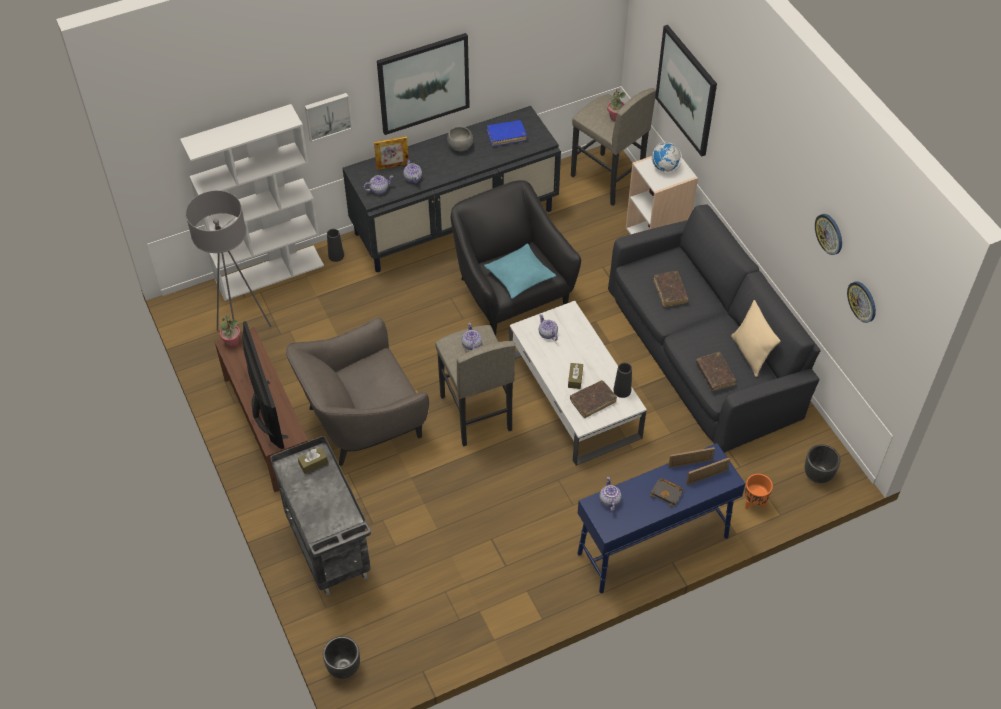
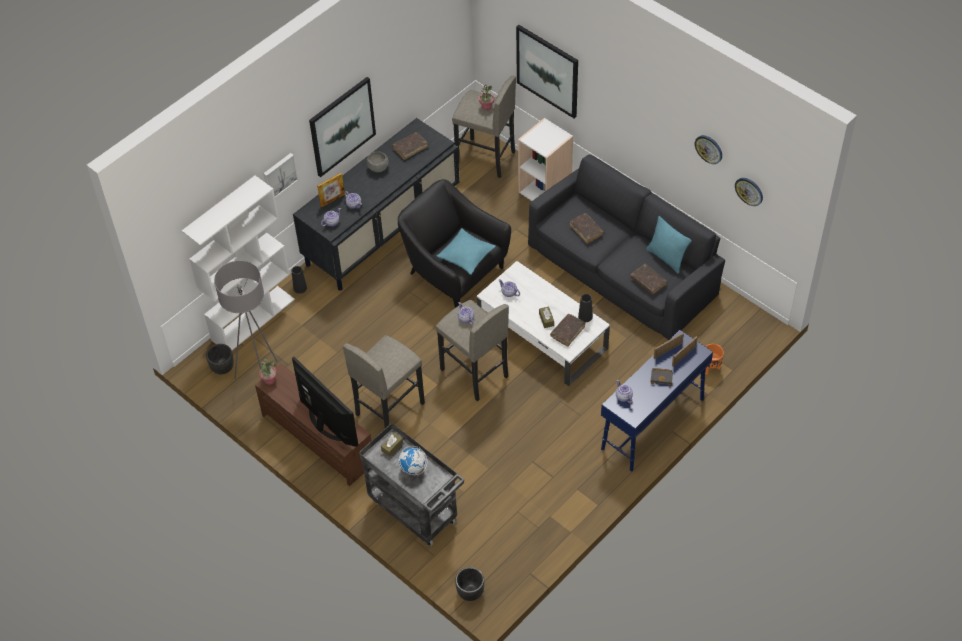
camera: 20 degrees left, 0 degrees up
grey armchair [286,317,429,466] -> grey stool [343,335,425,428]
blue book [487,120,527,147] -> brown book [392,132,428,160]
globe [652,142,682,172] -> globe moved to [398,446,427,475]
beige pillow [731,300,780,377] -> turquoise pillow [646,216,692,274]
black planter [805,444,840,483] -> black planter moved to [206,344,234,374]

